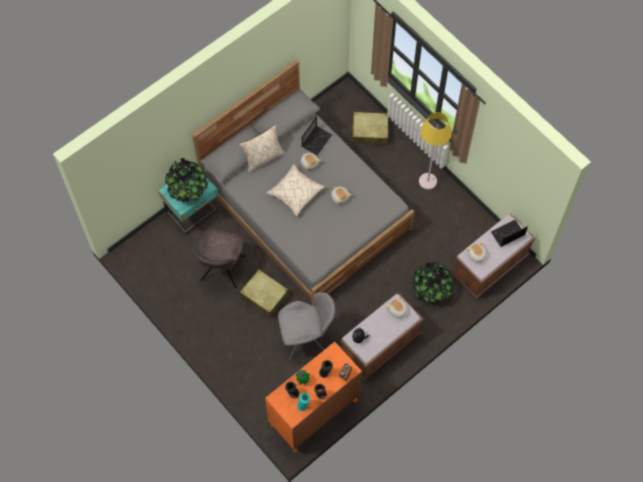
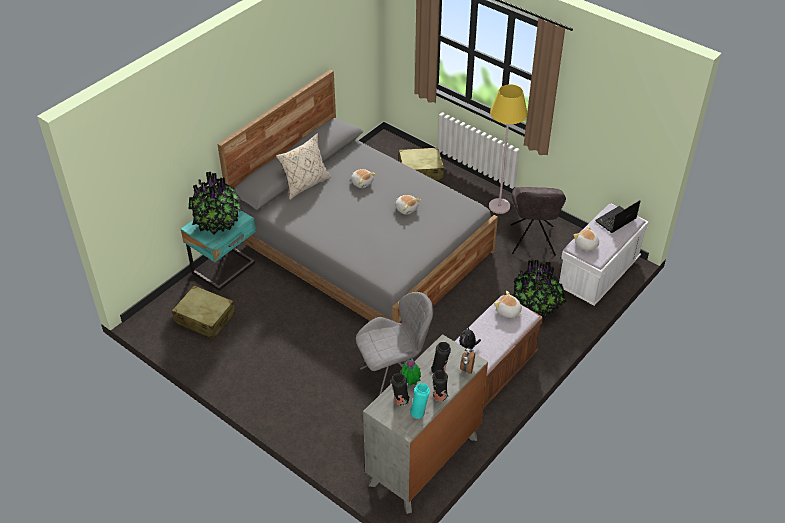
camera: 10 degrees left, 20 degrees down
grey chair [195,229,245,288] -> grey chair moved to [511,187,566,256]
beige suitcase [240,269,288,318] -> beige suitcase moved to [172,285,235,339]
orange dresser [265,342,362,452] -> grey dresser [363,334,488,514]
beige pillow [266,164,325,216] -> none
laptop [302,117,332,155] -> none
brown bench [452,214,535,298] -> white bench [559,204,649,306]

